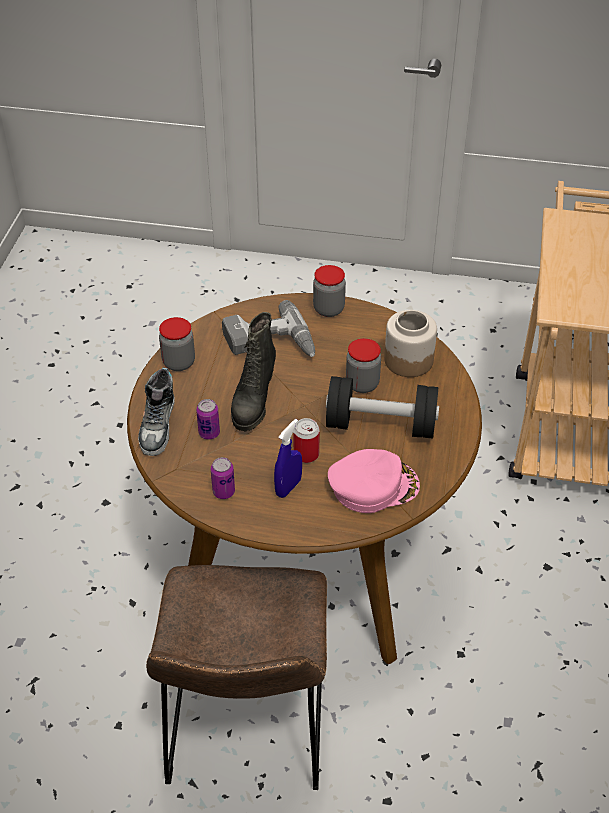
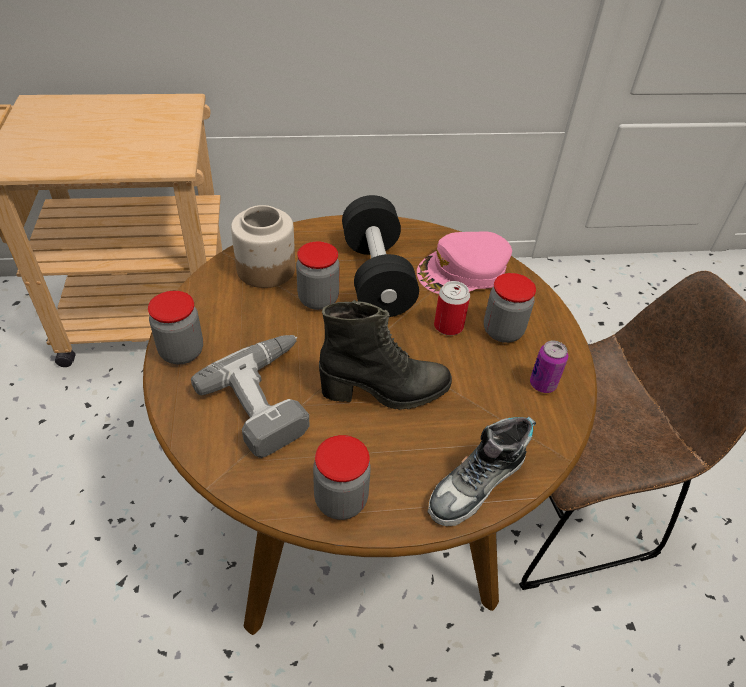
camera: 110 degrees left, 0 degrees up
shoe [138,368,175,456] -> shoe turned 150 degrees clockwise [428,417,536,526]
can [196,399,220,440] -> none
blue spray bottle [274,419,302,498] -> jar [484,273,536,343]
pink cap [328,449,420,513] -> pink cap turned 90 degrees counterclockwise [417,231,512,294]

